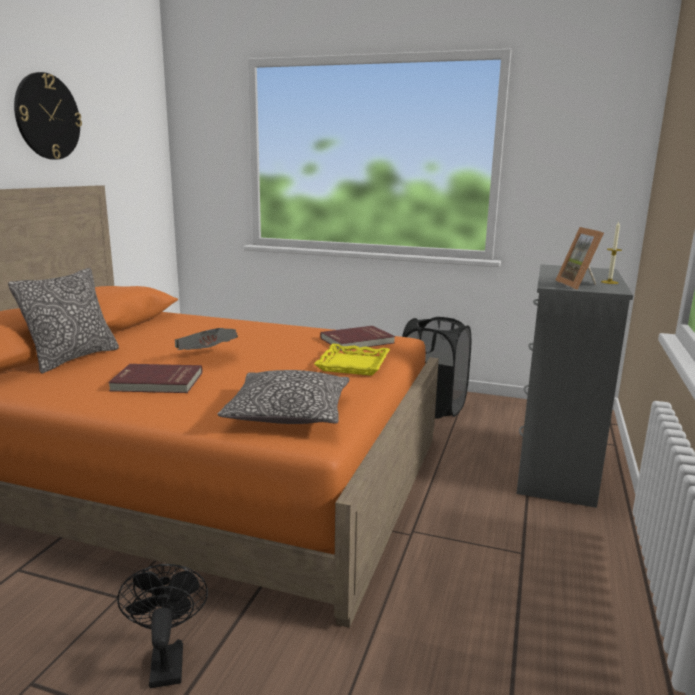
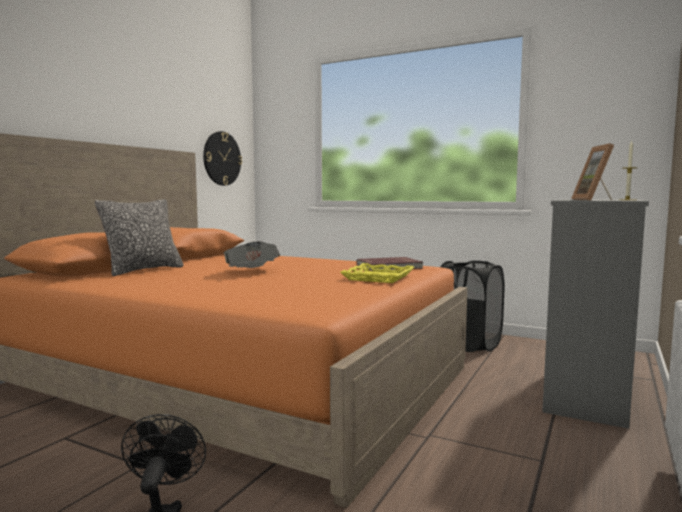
camera: 10 degrees right, 10 degrees down
wall clock [14,72,82,160] -> wall clock moved to [203,131,242,186]
red book [108,364,202,393] -> none
pillow [218,370,349,424] -> none

